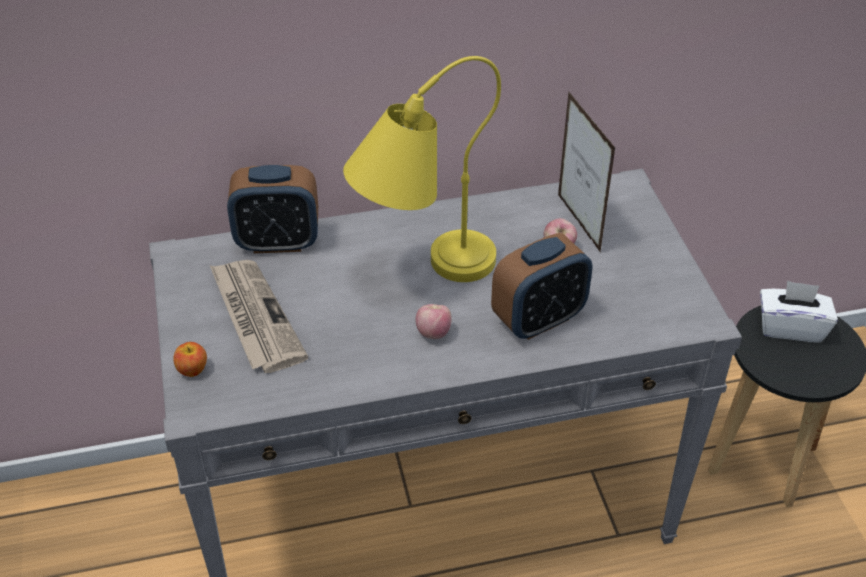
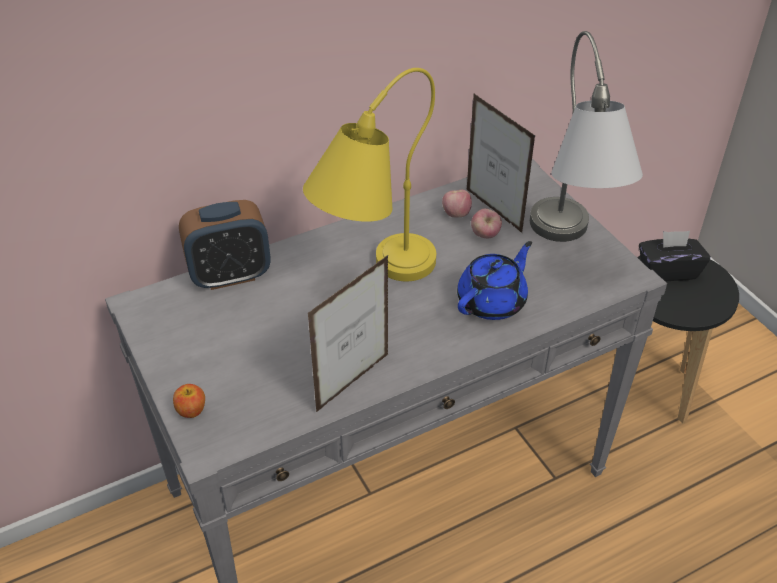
camera: 15 degrees left, 0 degrees up
newspaper [210,260,308,373] -> none
apple [415,304,452,339] -> apple moved to [442,190,472,217]
alarm clock [491,233,592,340] -> blue teapot [457,241,532,320]
white tissue box [760,281,838,343] -> black tissue box [639,231,710,282]
none -> picture frame [308,255,388,412]
none -> grey table lamp [530,31,643,242]

